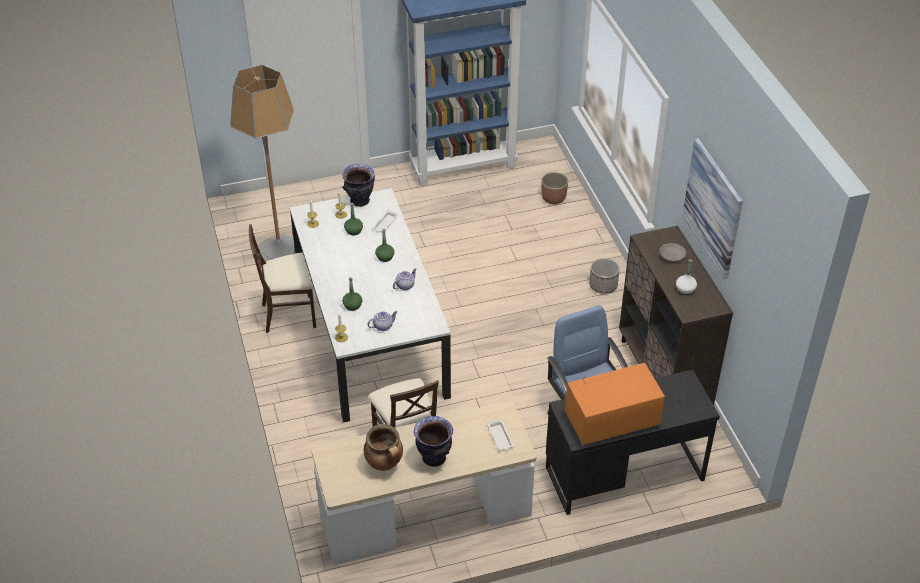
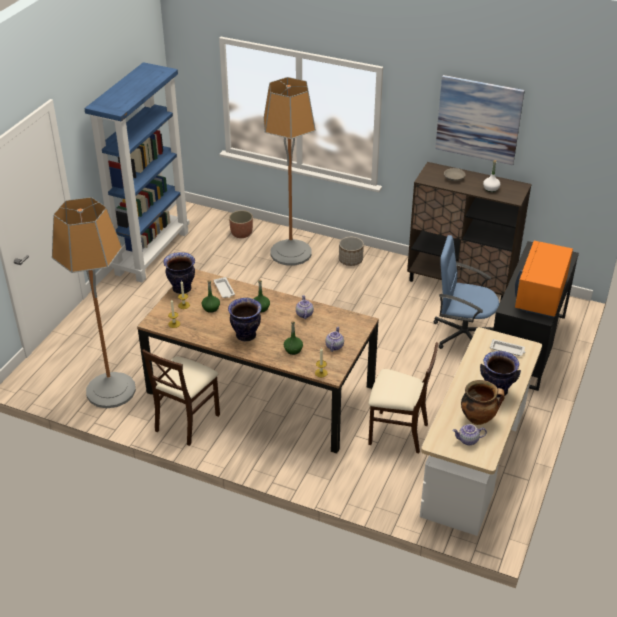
camera: 50 degrees left, 5 degrees down
white dining table [289,188,451,423] -> brown dining table [137,269,379,453]
none -> vase [228,298,262,342]
none -> floor lamp [263,77,316,266]
none -> teapot [452,424,487,445]

